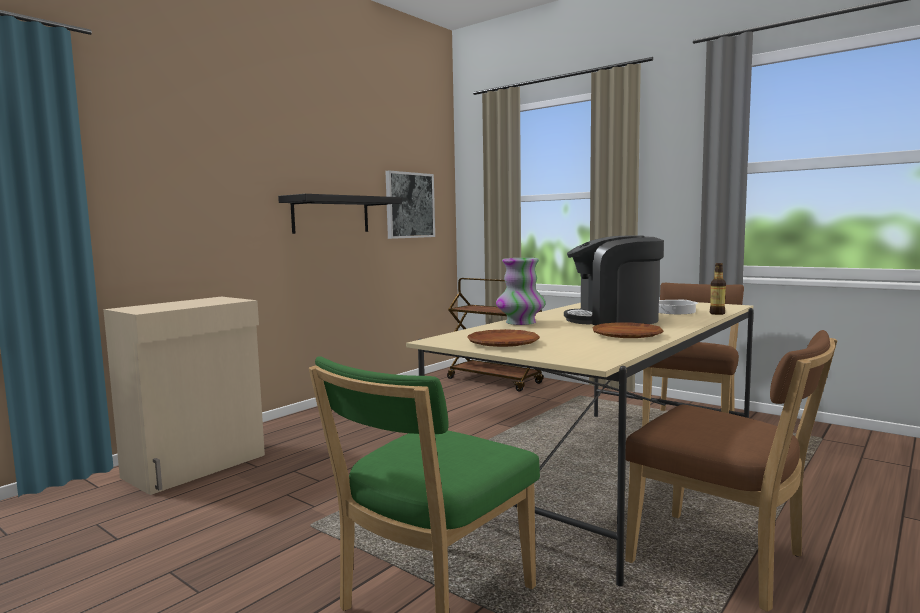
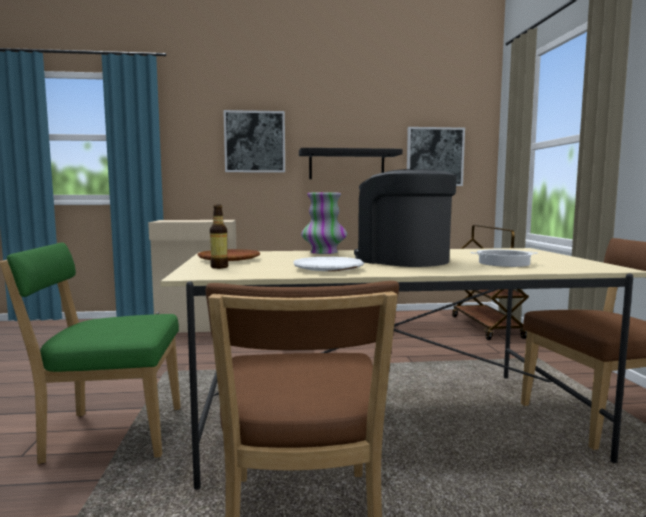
camera: 45 degrees right, 0 degrees up
brown plate [593,323,663,338] -> white plate [294,257,364,271]
bottle [710,263,726,315] -> bottle moved to [210,205,228,269]
none -> picture [223,110,285,173]

